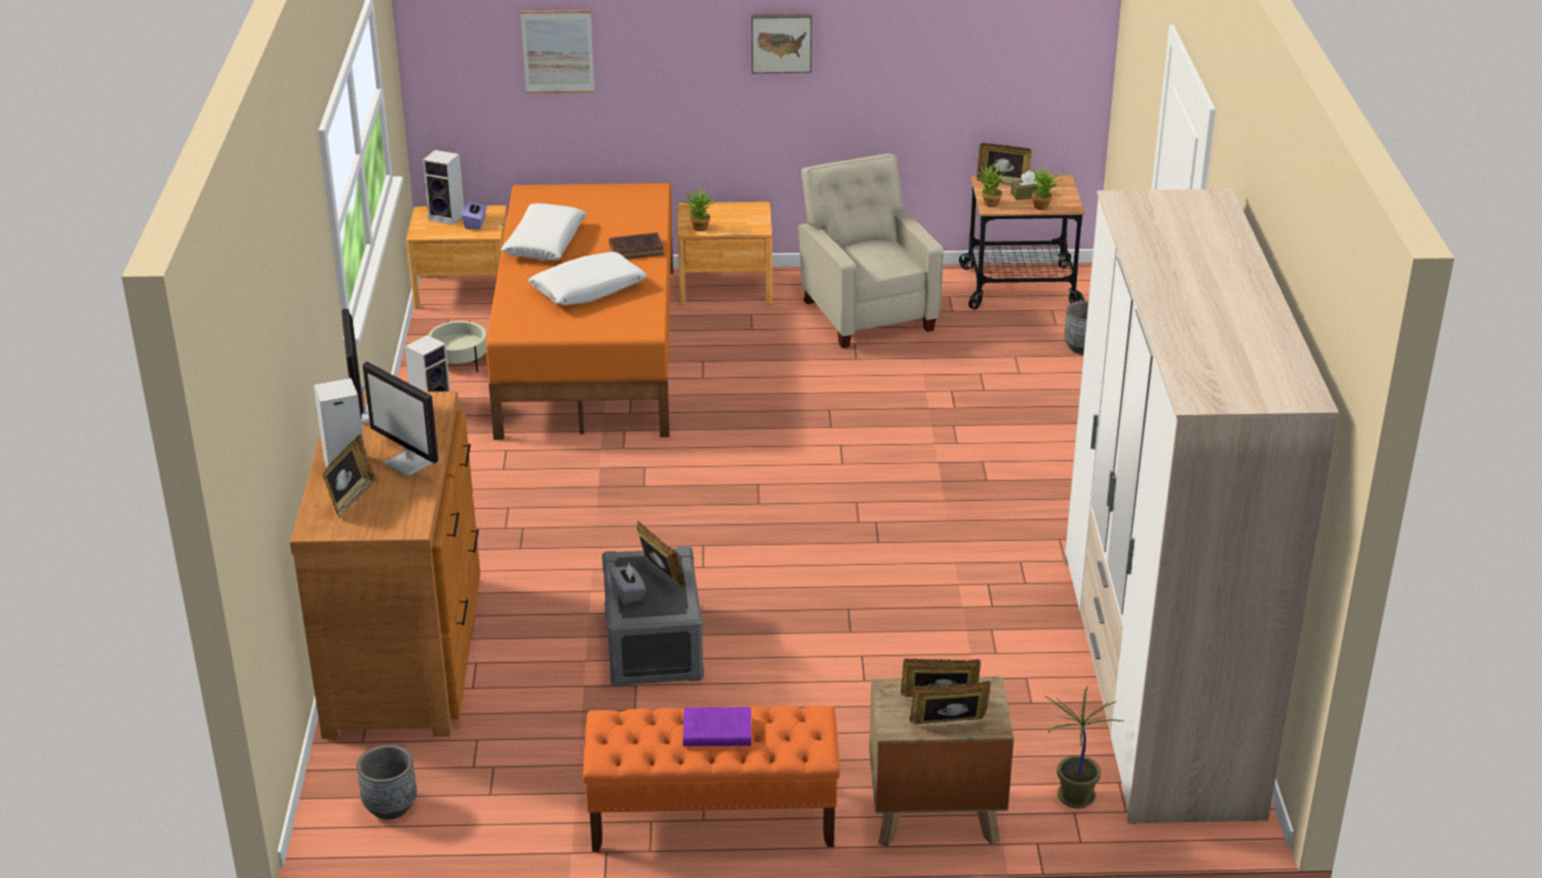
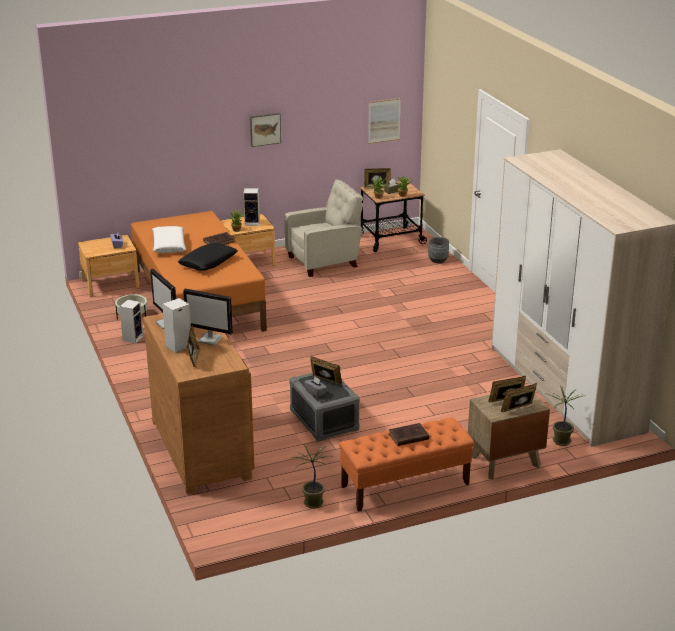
camera: 20 degrees left, 5 degrees down
grey planter [357,745,417,820] -> none
speaker [423,150,464,225] -> speaker moved to [243,188,260,226]
picture [520,10,595,93] -> picture moved to [368,98,401,144]
white pillow [529,252,647,305] -> black pillow [178,243,238,271]
purple book [683,707,751,746] -> brown book [389,423,429,446]
beige armchair [798,154,944,348] -> beige armchair turned 105 degrees clockwise [284,179,363,277]
none -> potted plant [291,444,333,509]

